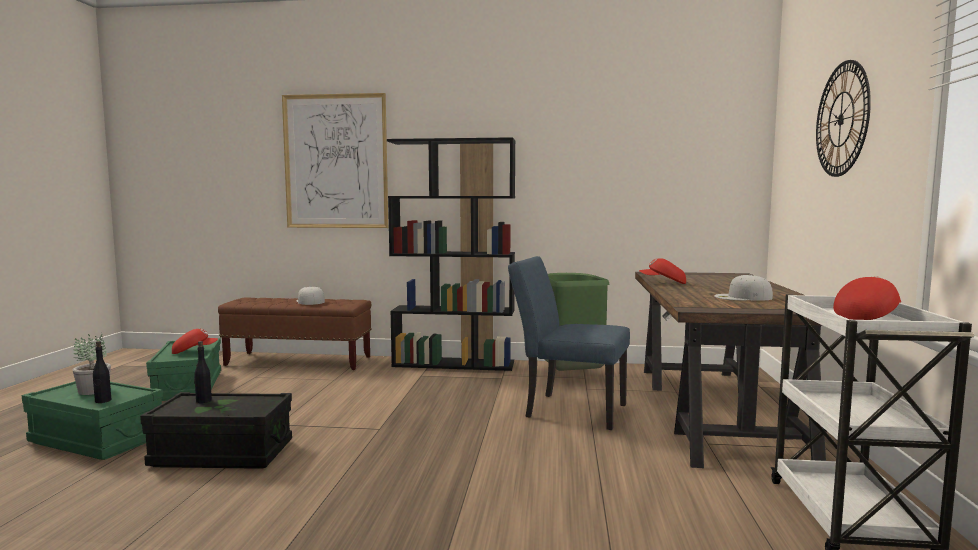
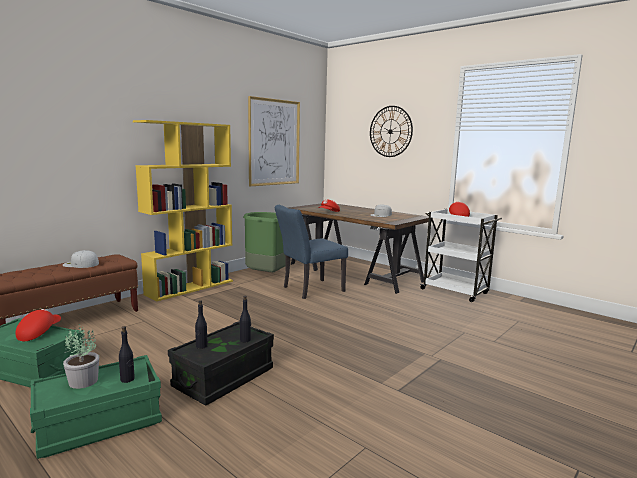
camera: 55 degrees left, 5 degrees up
picture [282,93,388,228] -> picture moved to [248,96,300,186]
black bookcase [387,137,515,371] -> yellow bookcase [133,120,233,302]
none -> black bottle [240,296,251,342]

